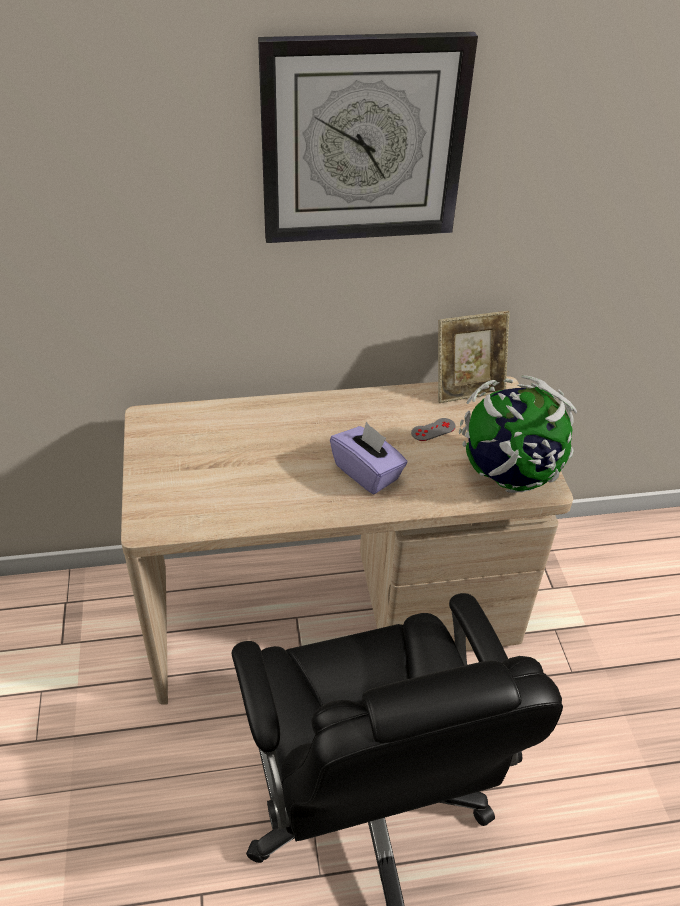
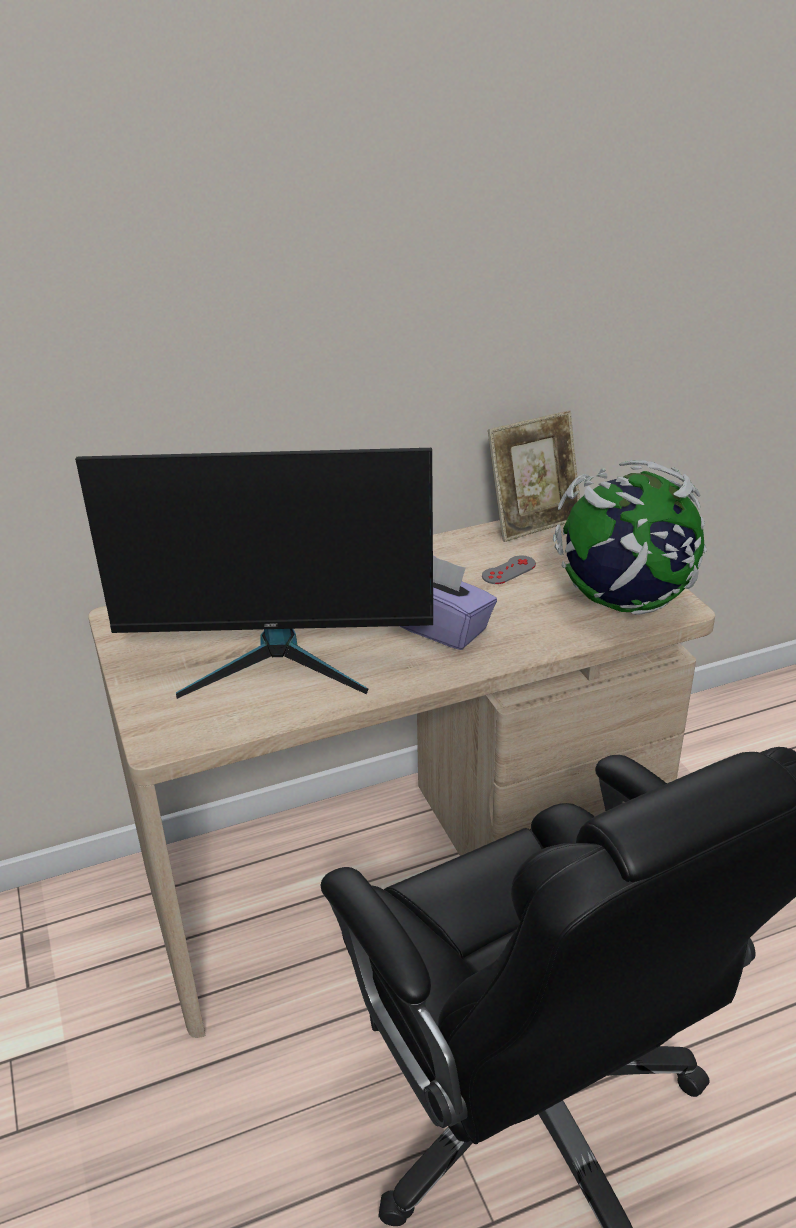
camera: 10 degrees left, 10 degrees down
wall clock [258,32,478,243] -> none
none -> monitor [75,448,433,699]

